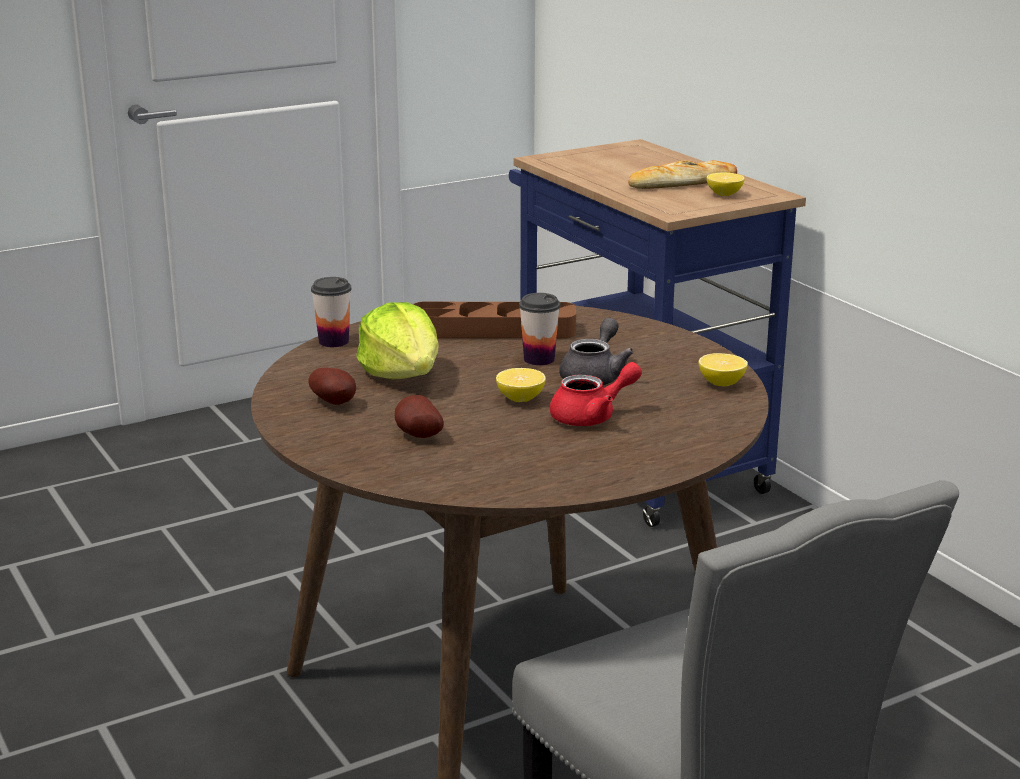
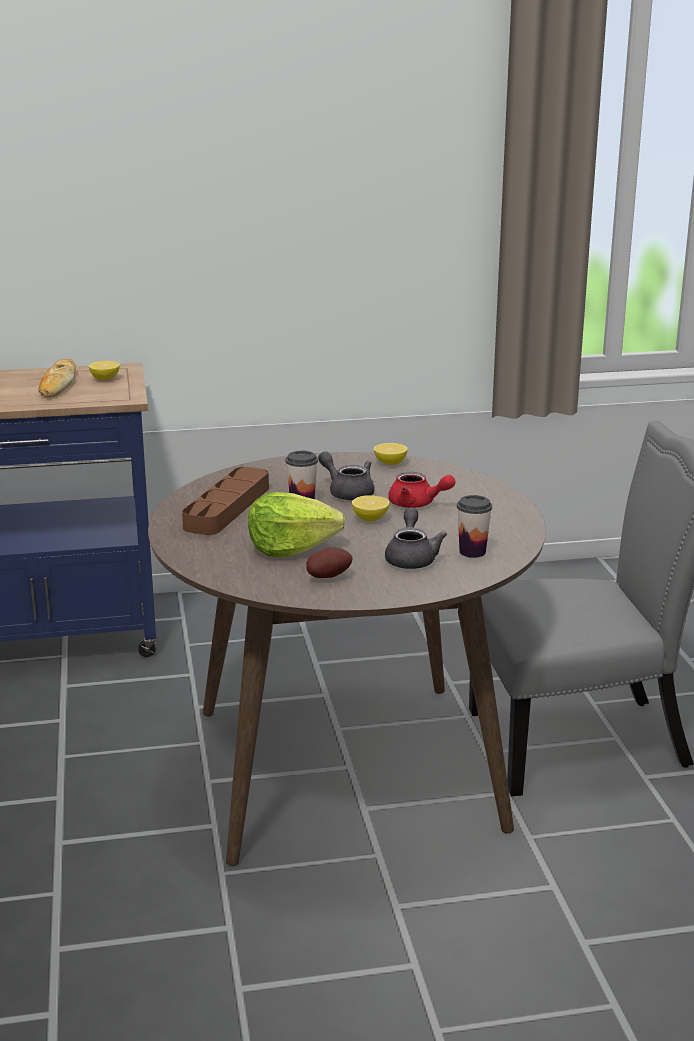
camera: 70 degrees left, 0 degrees up
cup [311,277,352,347] -> cup moved to [457,495,492,558]
potato [395,395,444,438] -> grey teapot [385,507,447,569]
red teapot [550,362,642,426] -> red teapot turned 120 degrees clockwise [388,472,455,508]

